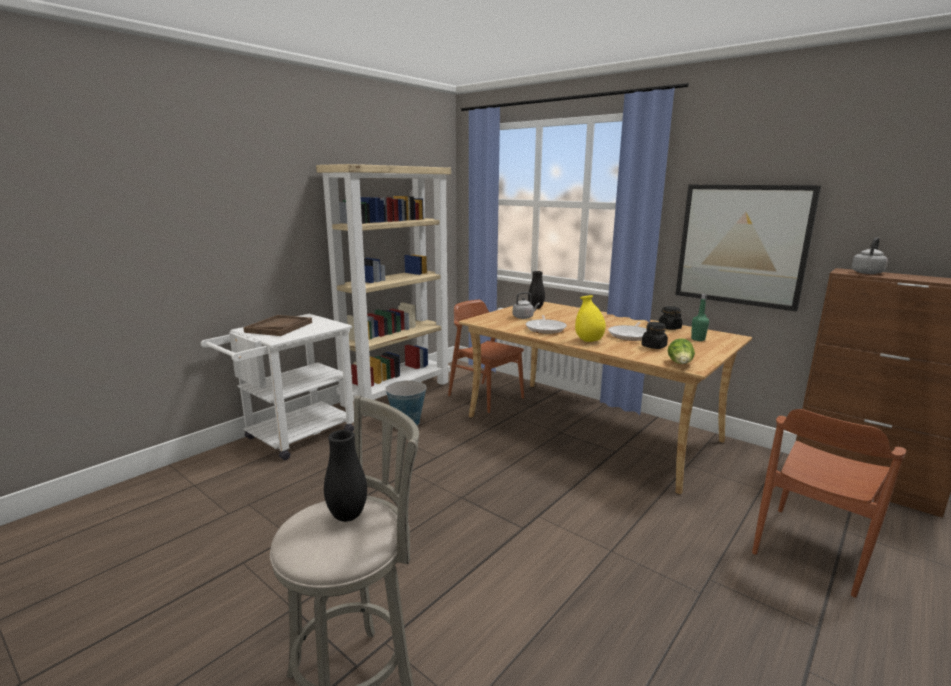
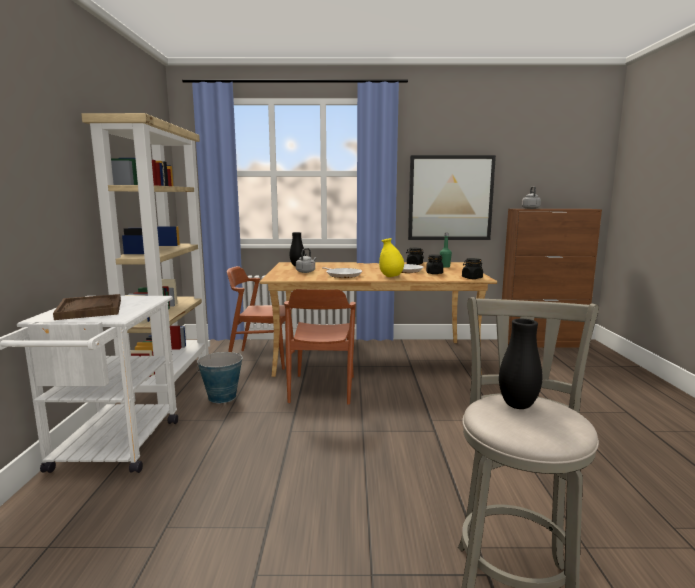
camera: 40 degrees left, 5 degrees down
lettuce [668,338,695,364] -> black jar [462,258,483,279]
brown chair [752,409,906,598] -> brown chair moved to [284,289,356,405]

